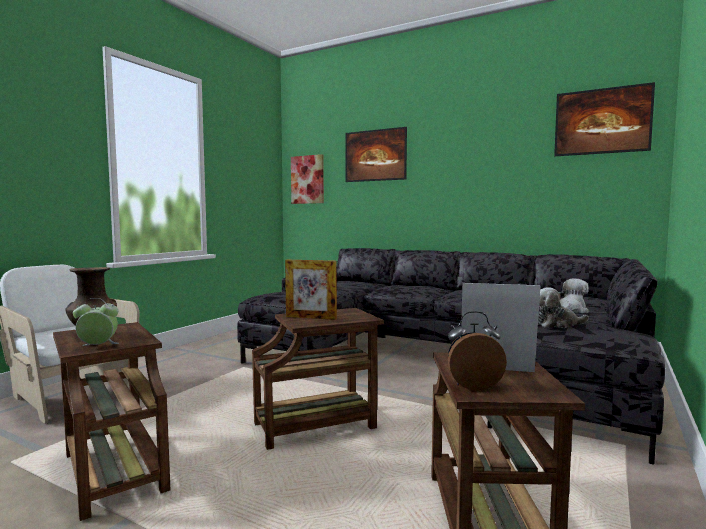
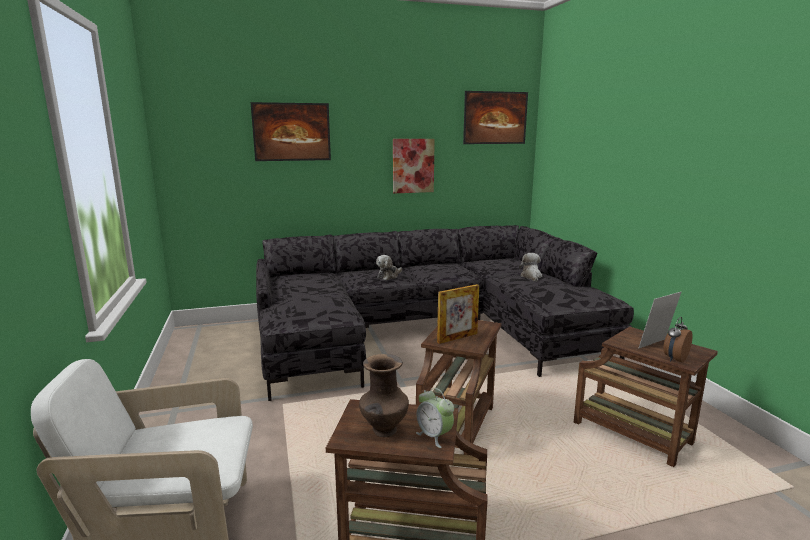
camera: 45 degrees left, 10 degrees up
alarm clock [73,298,119,346] -> alarm clock turned 75 degrees counterclockwise [416,388,454,448]
picture [291,154,324,204] -> picture moved to [393,139,435,193]
plush toy [538,287,589,328] -> plush toy moved to [376,255,402,280]

